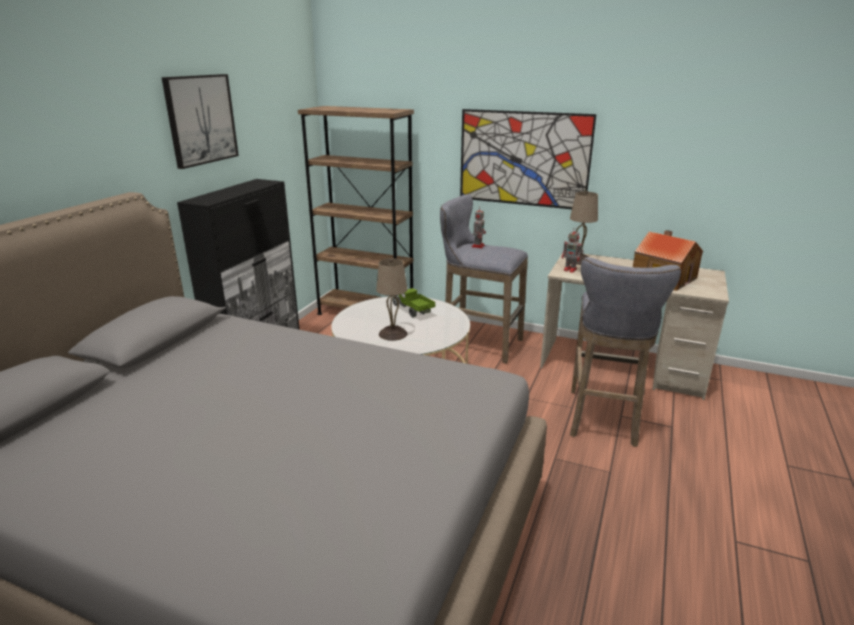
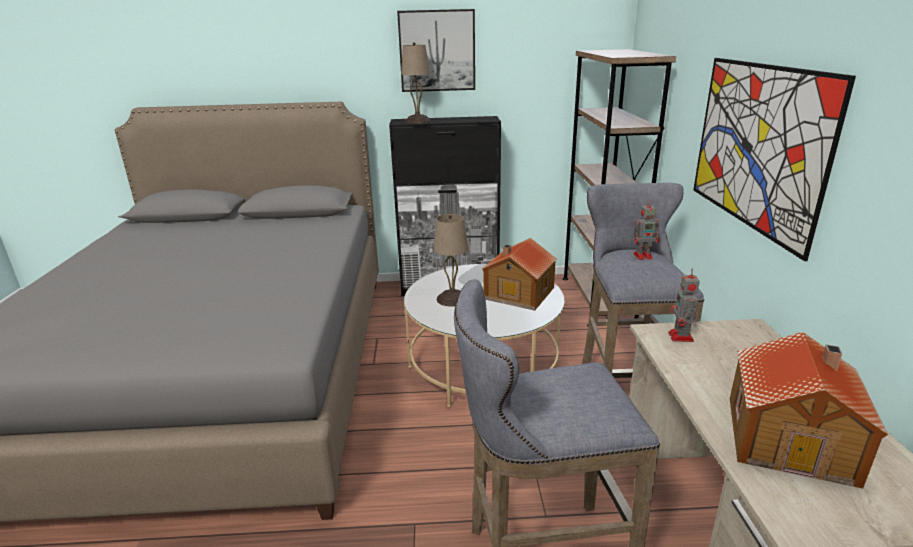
camera: 65 degrees right, 0 degrees up
toy truck [393,288,435,317] -> toy house [482,238,557,311]
beige table lamp [570,191,598,265] -> beige table lamp moved to [401,42,431,123]

